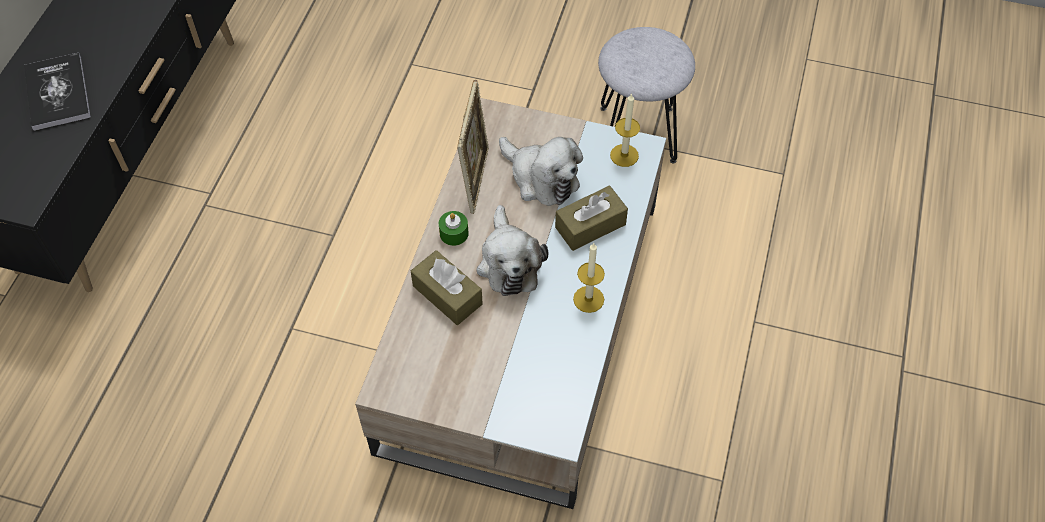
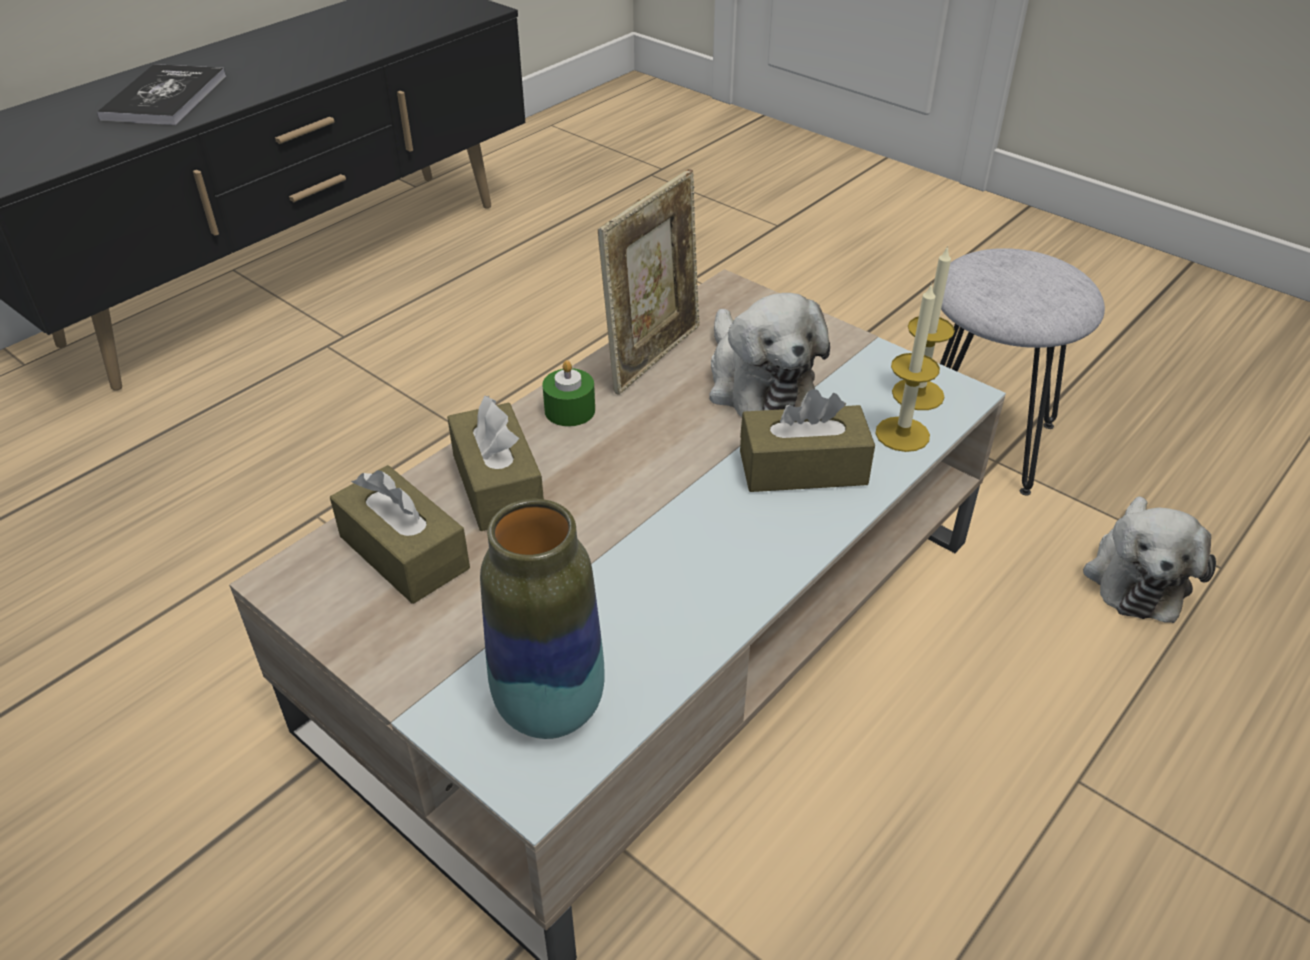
camera: 25 degrees right, 15 degrees down
plush toy [477,205,548,296] -> plush toy moved to [1083,496,1216,623]
candle [573,243,605,313] -> candle moved to [875,283,940,452]
none -> brown tissue box [330,465,470,604]
none -> vase [480,499,604,739]

